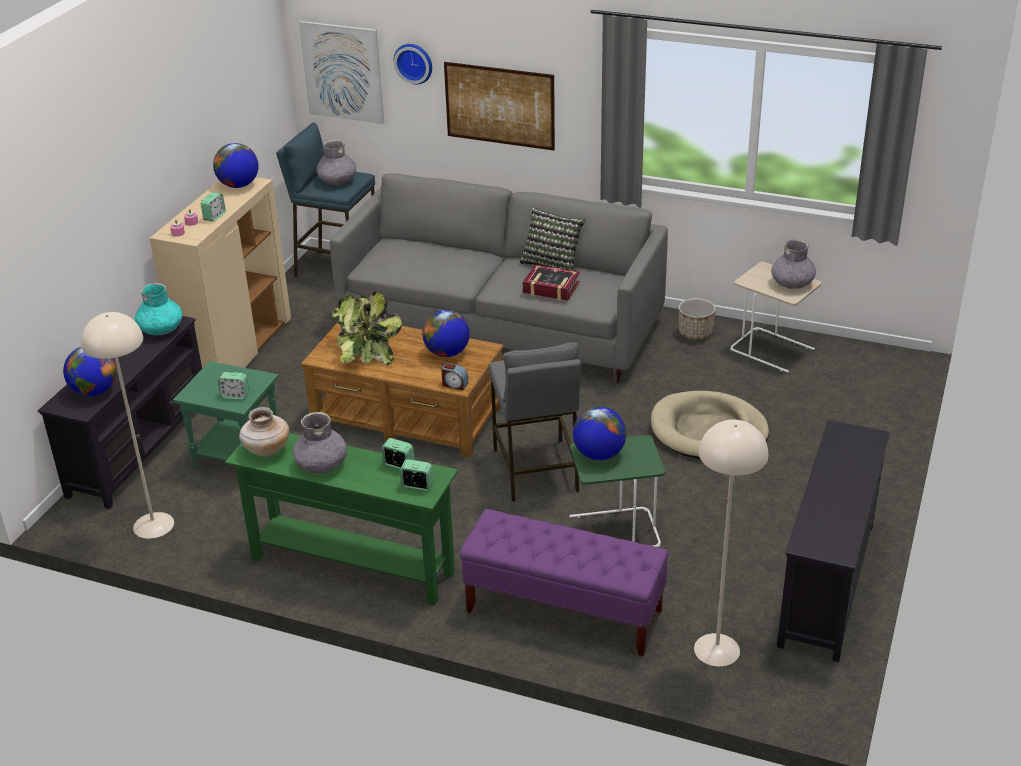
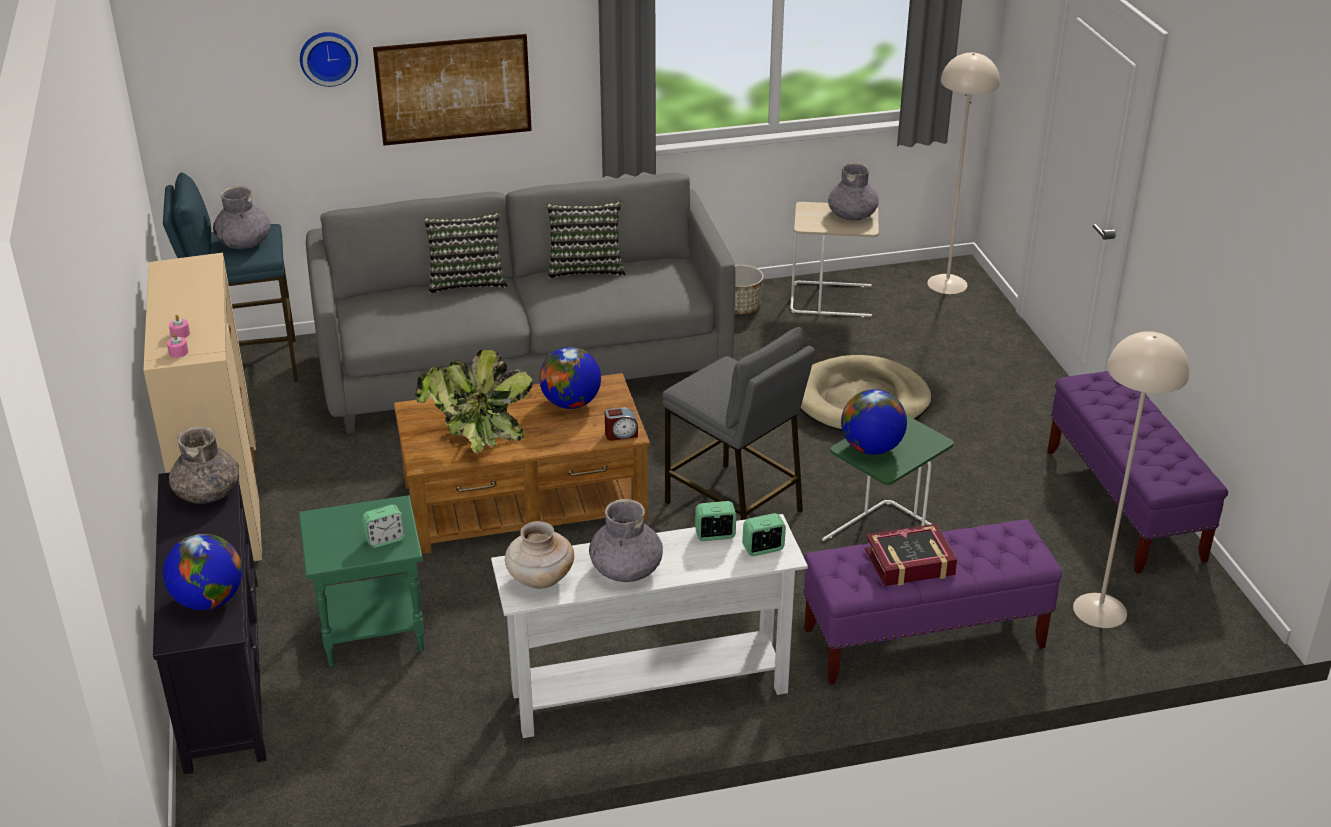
camera: 35 degrees left, 0 degrees up
beige floor lamp [81,312,174,539] -> beige floor lamp moved to [927,52,1000,294]
turquoise vase [135,283,182,336] -> grey vase [169,426,239,504]
alarm clock [200,192,226,222] -> none
globe [213,143,258,188] -> none
green console table [225,433,458,605] -> white console table [491,514,808,738]
picture [299,21,384,124] -> none
book [523,264,580,300] -> book moved to [865,524,958,586]
black tv stand [777,420,889,662] -> purple bench [1047,371,1228,574]
none -> pillow [424,212,507,294]

